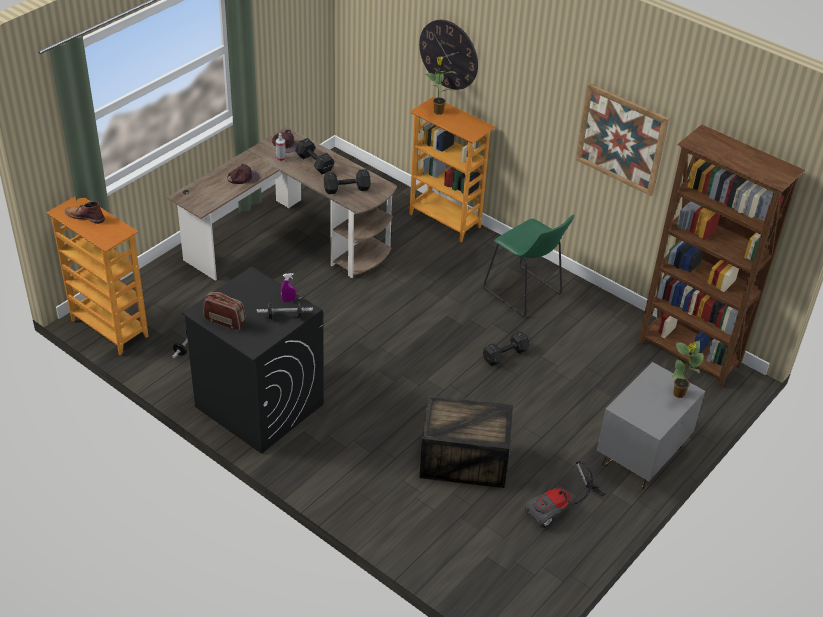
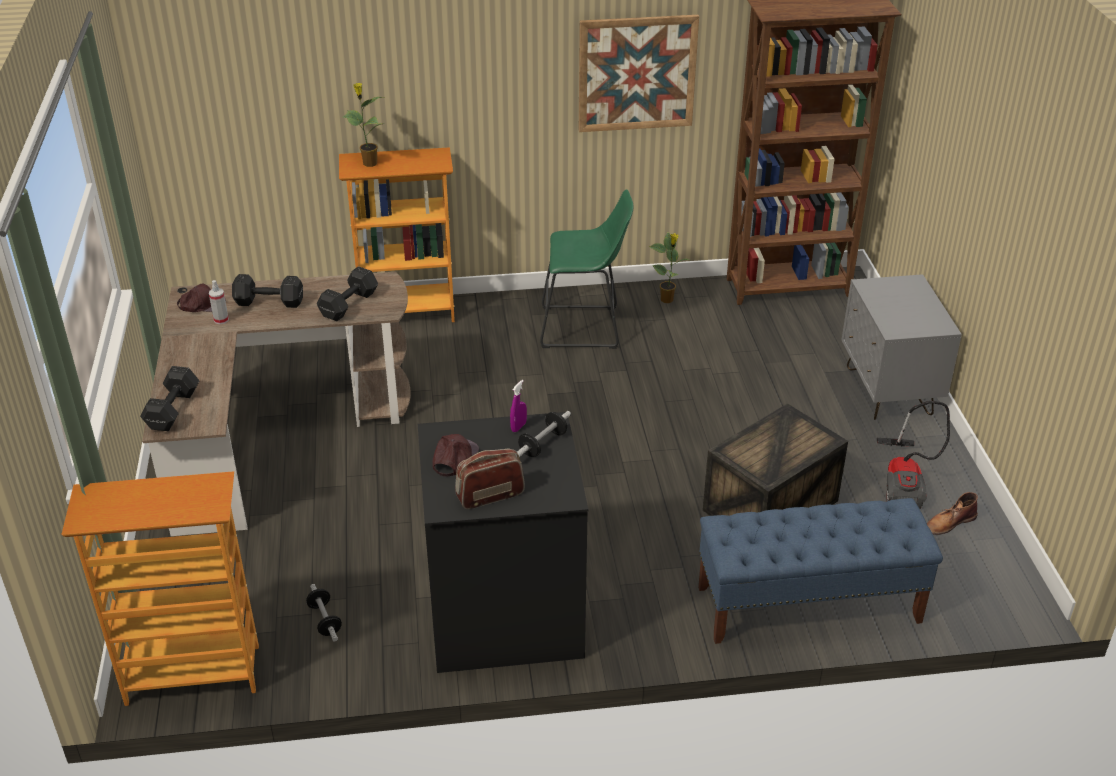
camera: 45 degrees left, 5 degrees down
brown boot [65,201,105,224] -> brown boot moved to [927,492,978,535]
brown cap [227,164,260,184] -> brown cap moved to [432,434,479,476]
wall clock [419,20,478,90] -> none
black dumbbell [483,331,530,366] -> black dumbbell moved to [140,366,200,431]
potted plant [672,340,703,398] -> potted plant moved to [649,233,689,303]
none -> blue bench [698,498,943,644]

